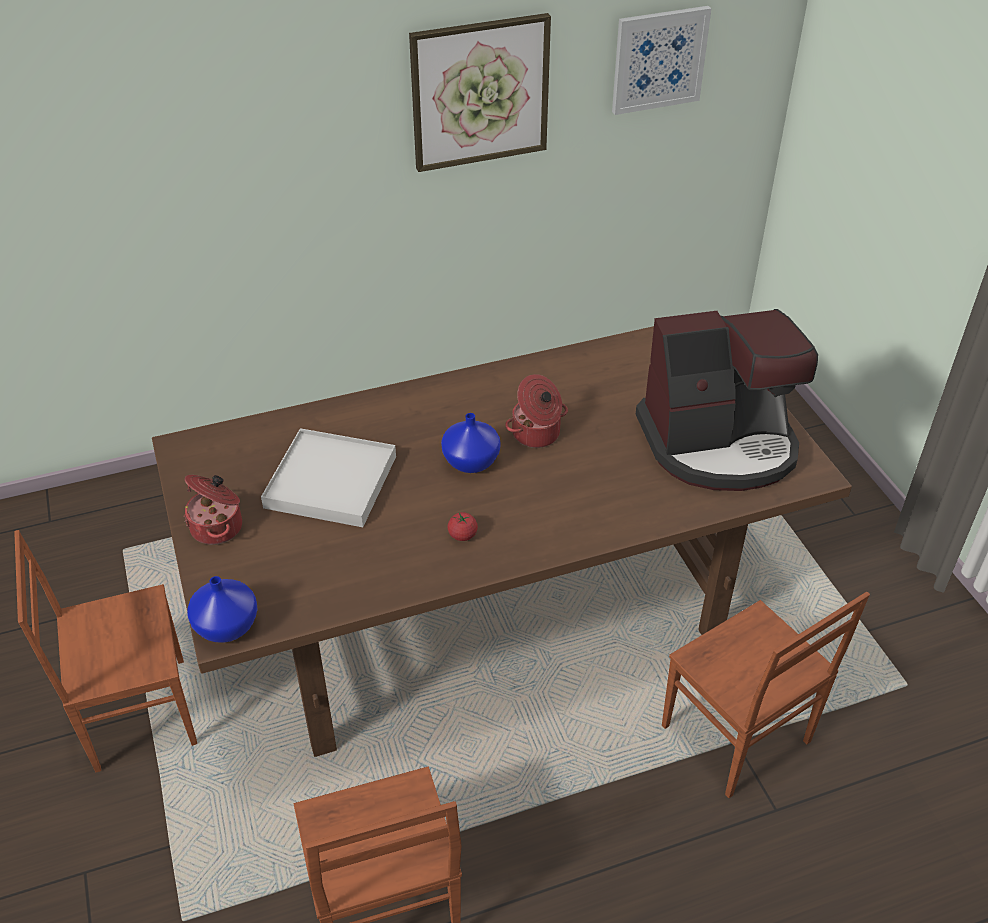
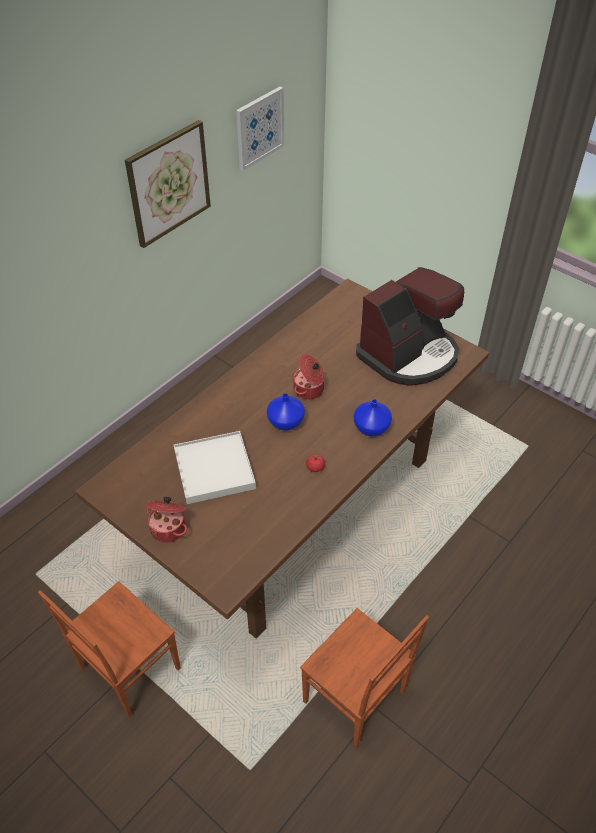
camera: 30 degrees left, 5 degrees up
blue vase [187,576,258,643] -> blue vase moved to [354,399,392,436]
brown chair [662,592,870,798] -> none

